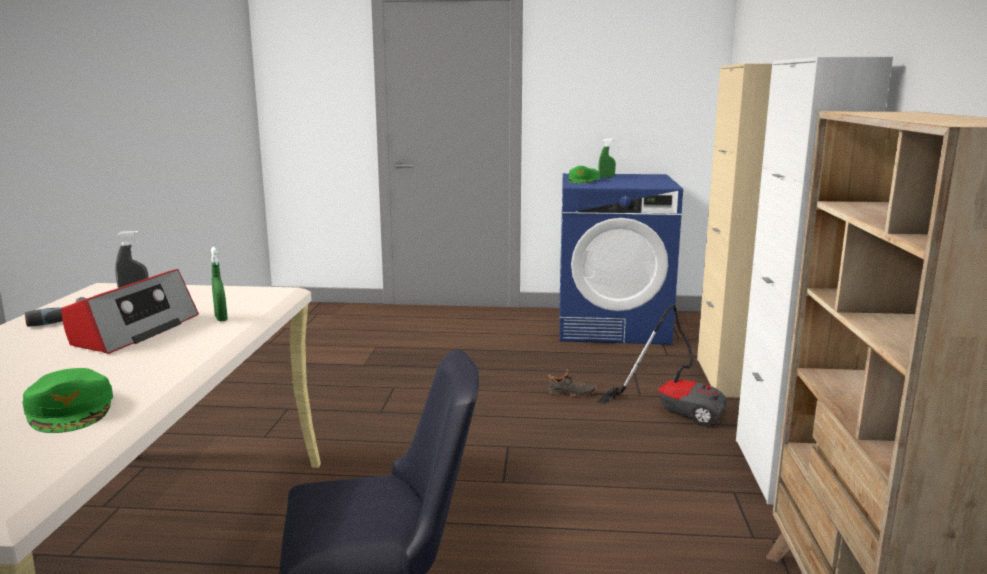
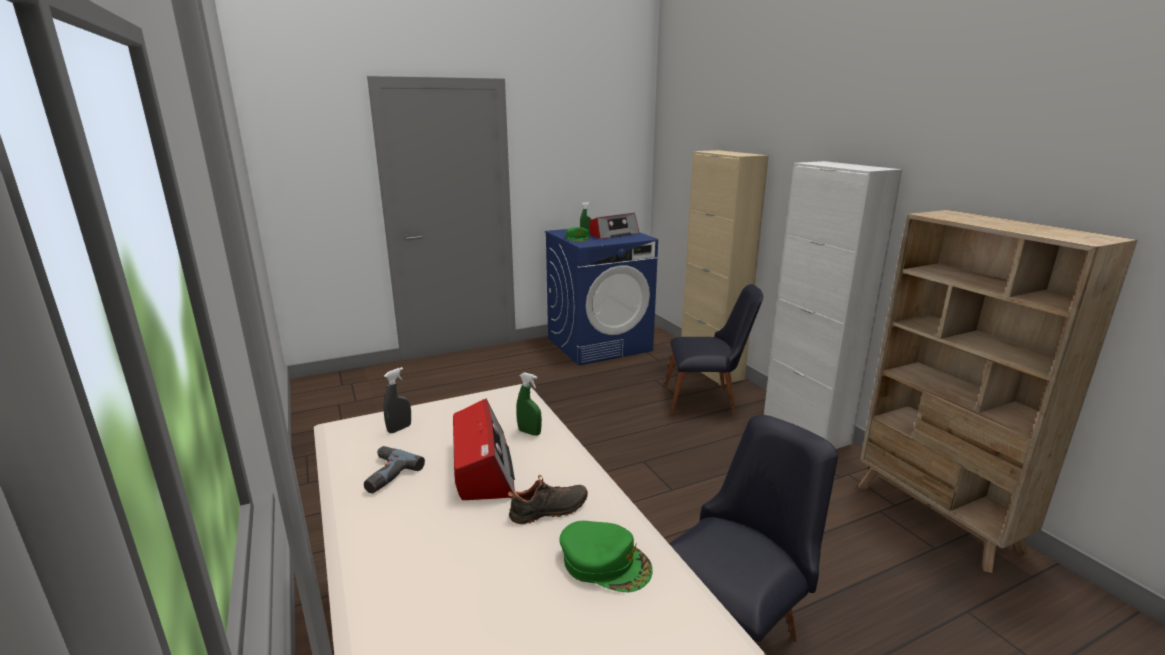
camera: 30 degrees left, 5 degrees up
black shoe [548,369,597,397] -> black shoe moved to [508,475,588,524]
vacuum cleaner [597,304,727,426] -> black chair [664,284,763,415]
none -> radio [590,213,639,239]

